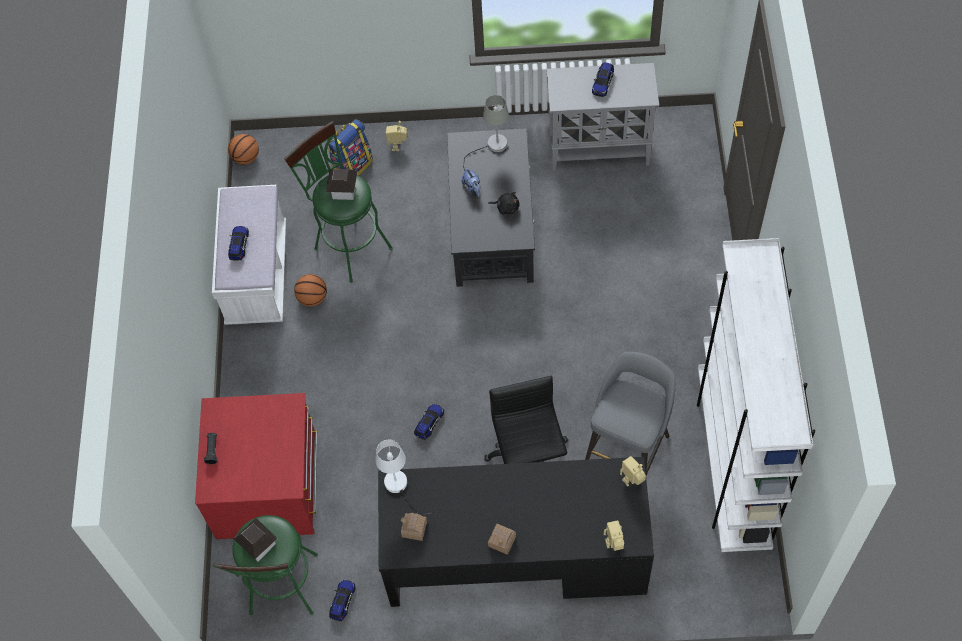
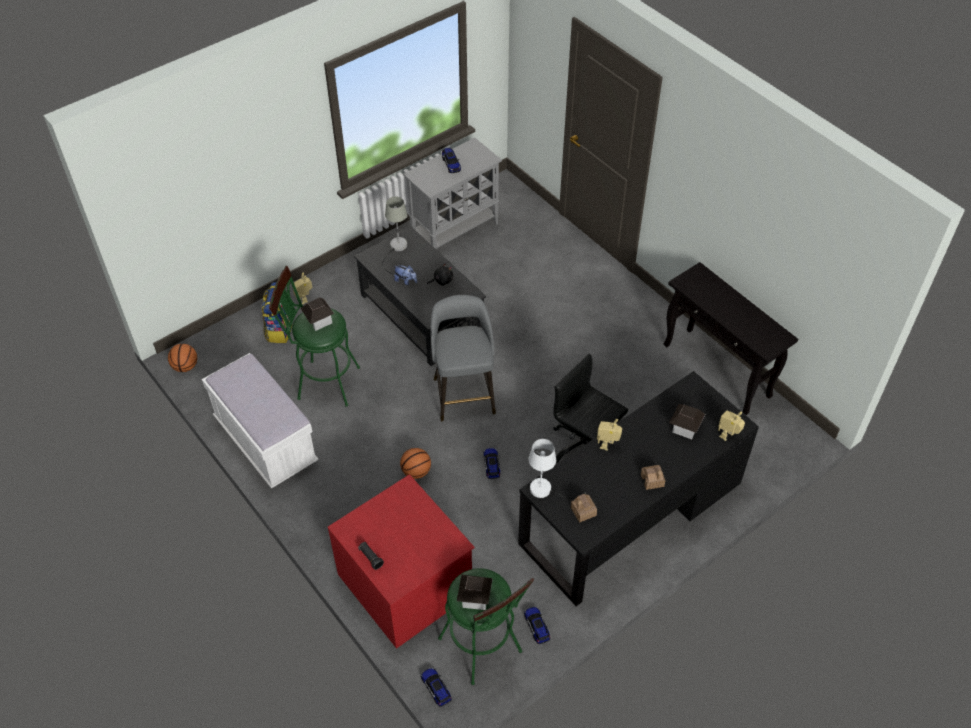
camera: 40 degrees left, 10 degrees down
toy car [228,226,249,261] -> toy car moved to [421,668,452,707]
basketball [294,274,327,307] -> basketball moved to [400,448,431,479]
grey stool [585,352,676,475] -> grey stool moved to [430,295,496,421]
toy robot [620,456,646,487] -> toy robot moved to [597,419,622,450]
white bookcase [697,238,815,552] -> black console table [664,262,798,415]
none -> toy house [669,404,705,439]

